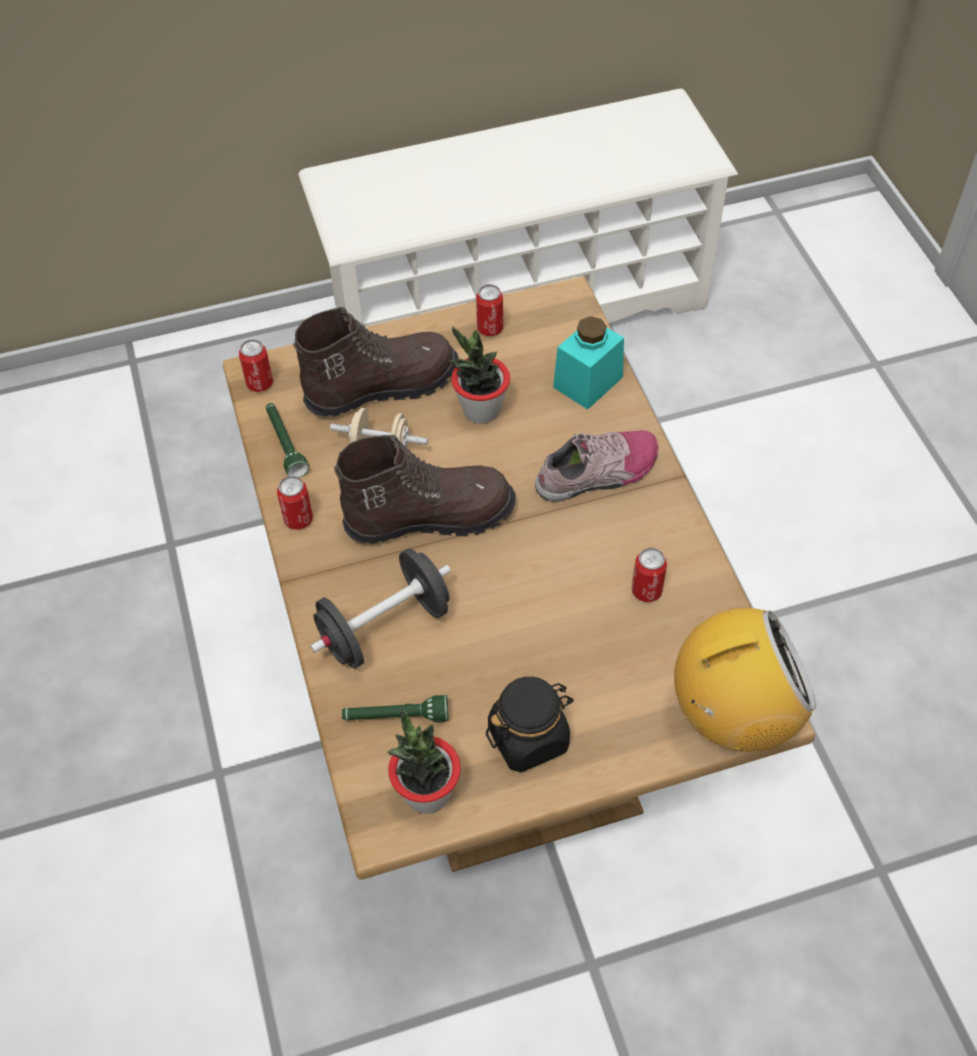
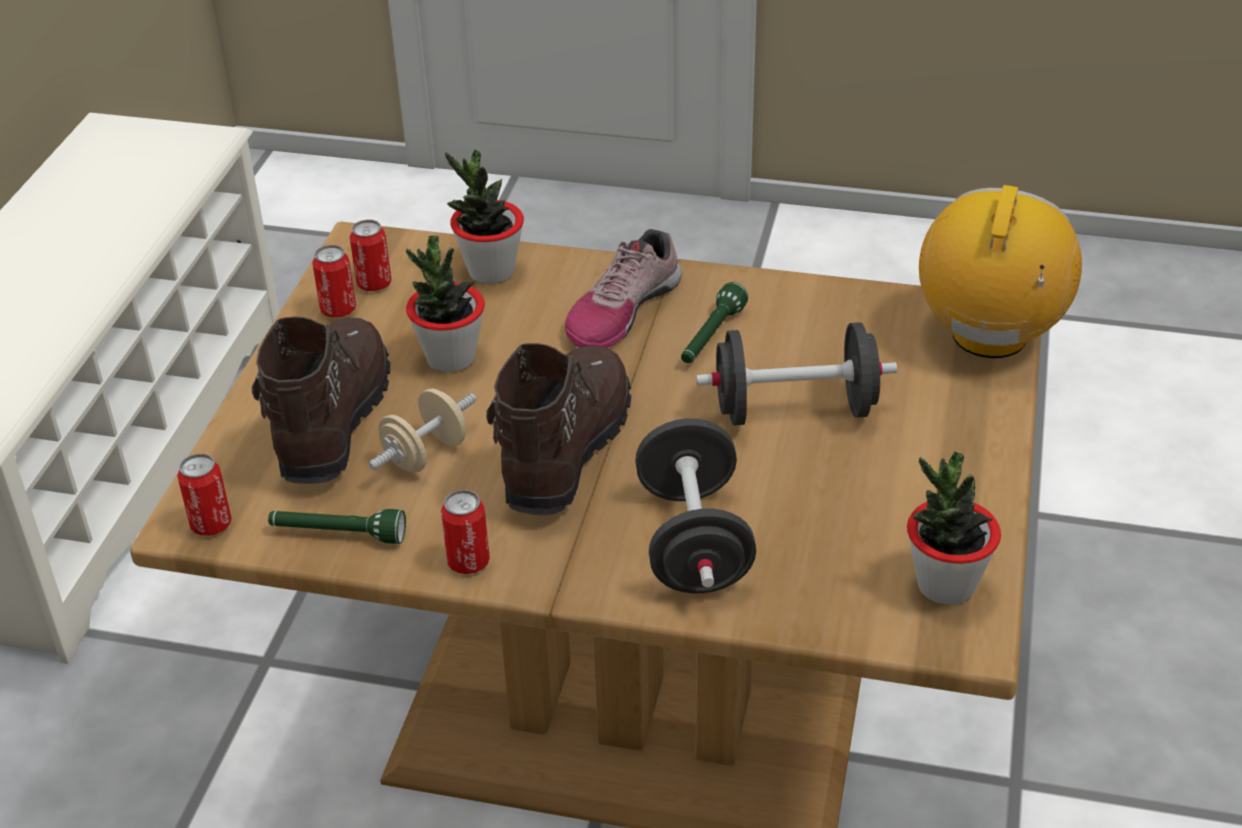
camera: 60 degrees left, 15 degrees down
green flashlight [342,695,449,722] -> green flashlight moved to [681,282,748,363]
black jar [486,677,574,772] -> none
shoe [535,430,658,502] -> shoe turned 150 degrees counterclockwise [565,229,682,348]
turquoise jar [553,316,624,410] -> potted plant [445,150,524,284]
can [632,548,667,602] -> can moved to [349,220,392,291]
none -> black dumbbell [696,322,897,425]

